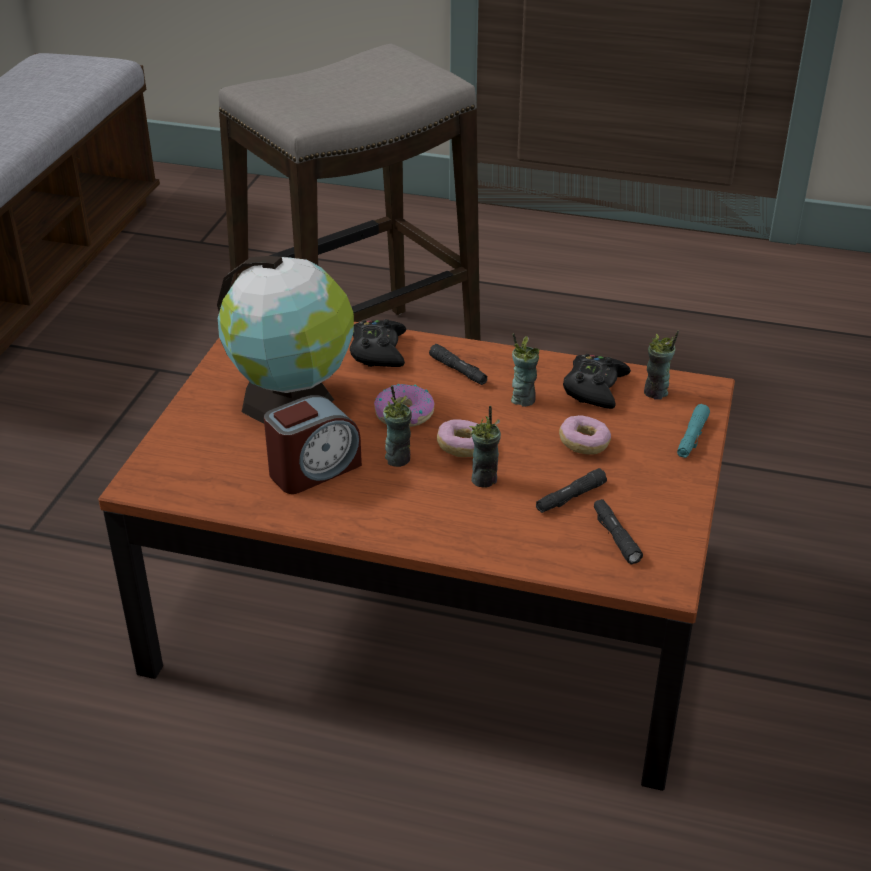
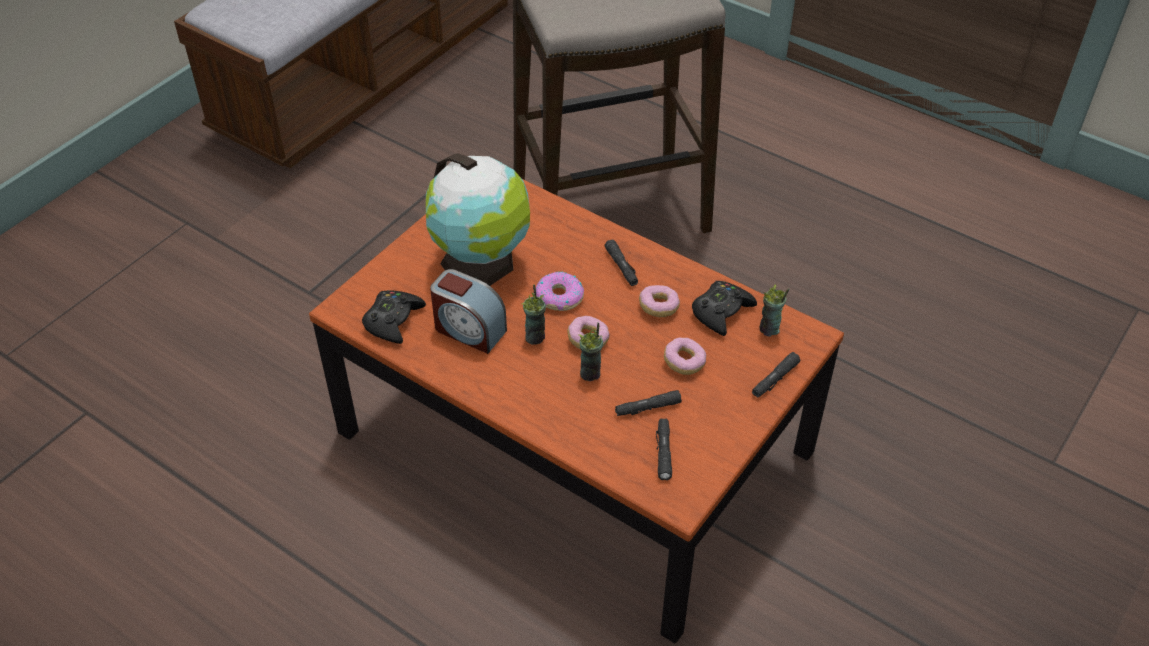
camera: 20 degrees right, 10 degrees up
alarm clock [264,395,362,494] -> alarm clock turned 45 degrees clockwise [430,269,507,354]
black game controller [350,319,406,367] -> black game controller moved to [362,290,426,344]
cup [511,333,540,407] -> donut [639,285,680,317]
turquoise flashlight [677,404,710,458] -> black flashlight [752,352,801,398]

